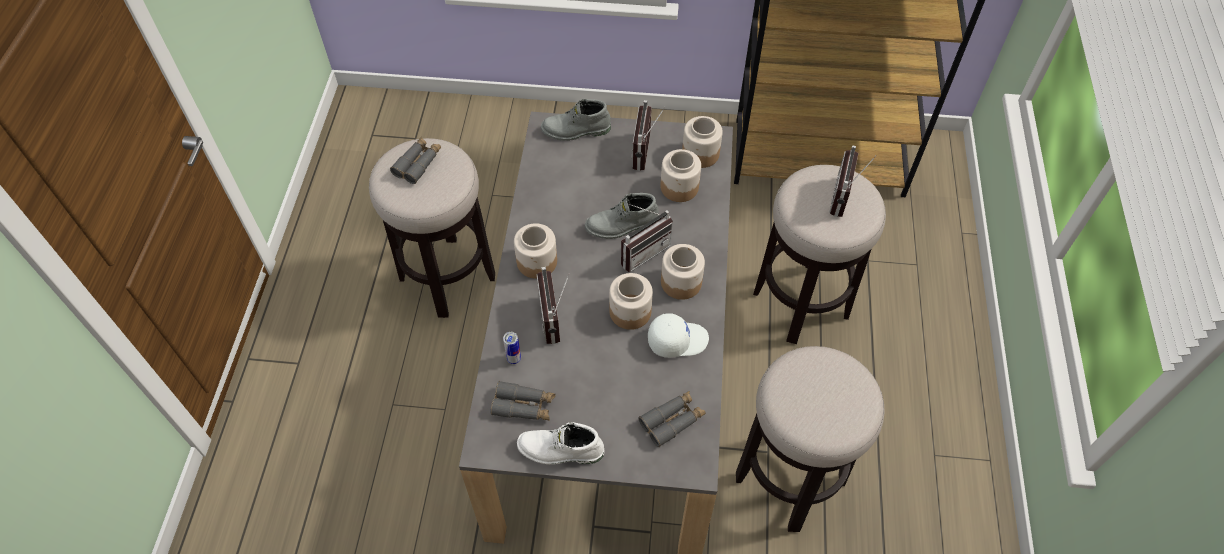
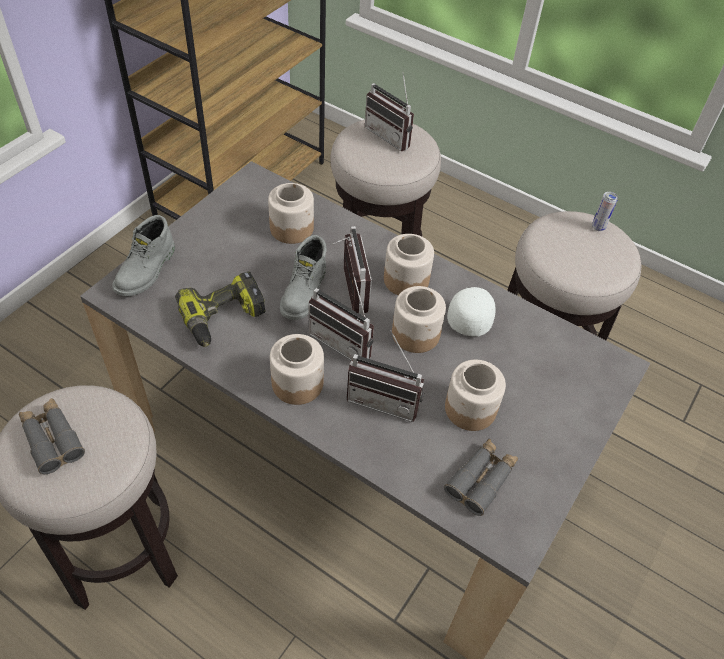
camera: 65 degrees left, 5 degrees down
can [503,332,521,364] -> can moved to [592,192,618,231]
white boot [517,422,604,465] -> none
radio [632,100,665,171] -> radio moved to [309,273,374,361]
grey binoculars [638,391,706,447] -> none
jar [682,116,723,168] -> jar moved to [445,360,506,431]
none -> power drill [175,271,266,347]

